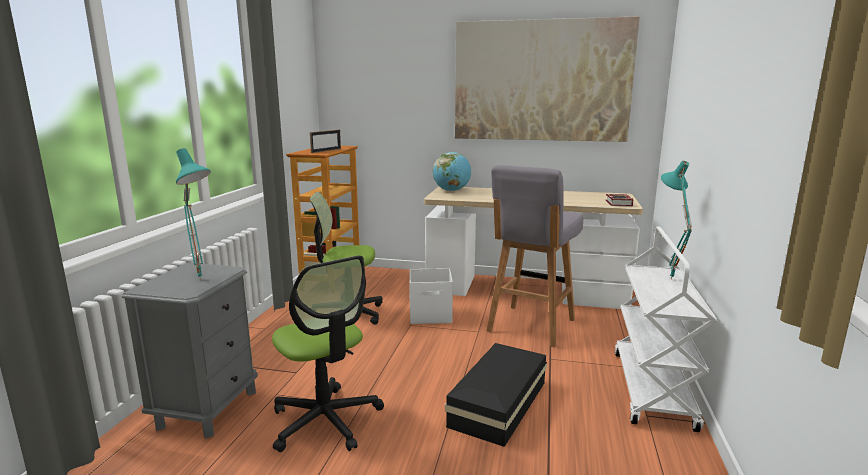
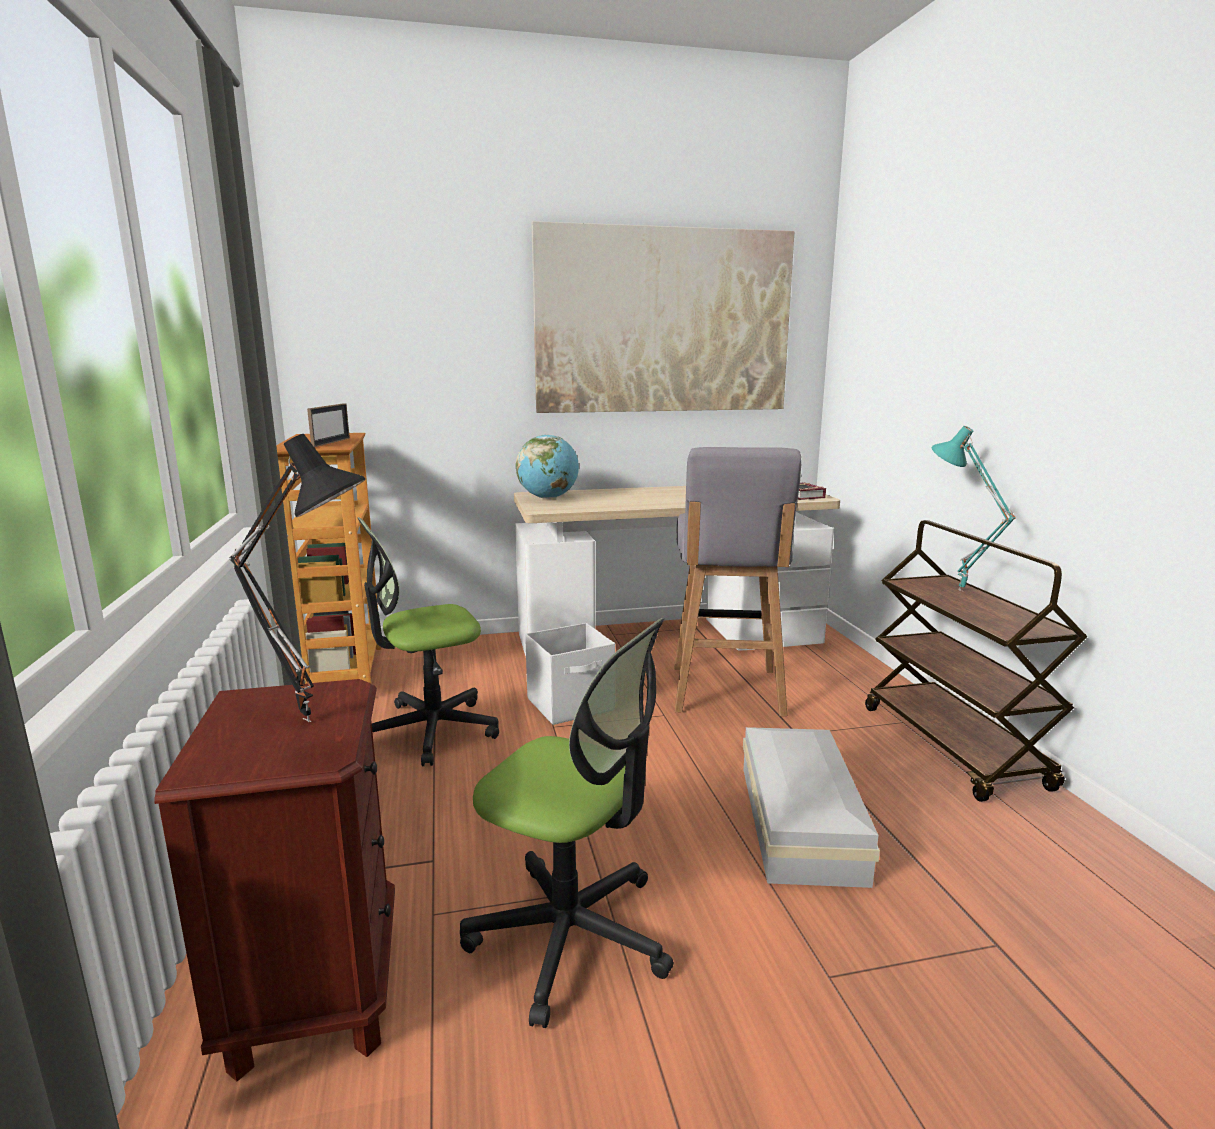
camera: 25 degrees left, 0 degrees up
grey nightstand [122,263,258,439] -> brown nightstand [154,679,395,1081]
turquoise table lamp [176,148,211,280] -> black table lamp [230,434,366,722]
black storage box [445,343,547,447] -> white storage box [743,727,880,888]
white cart [615,227,717,432] -> brown cart [865,520,1087,802]

